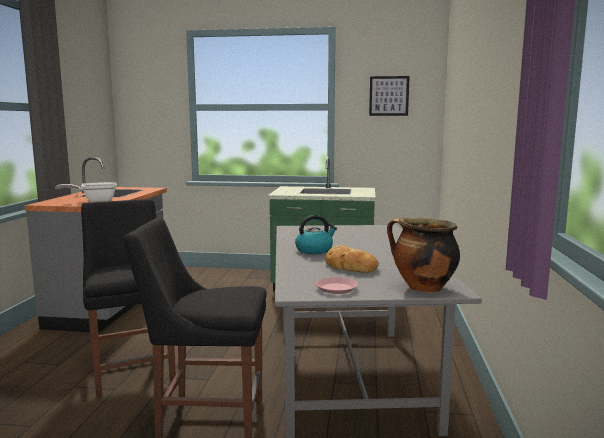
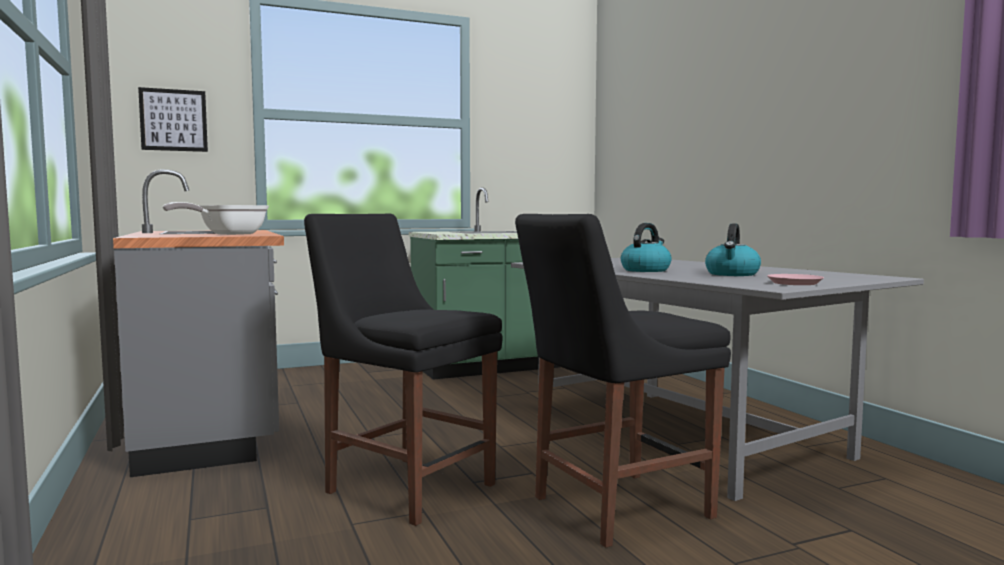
camera: 30 degrees left, 5 degrees down
bread [325,245,379,273] -> kettle [705,224,761,276]
picture [369,76,410,116] -> picture moved to [138,87,208,152]
cooking pot [387,218,460,292] -> none

